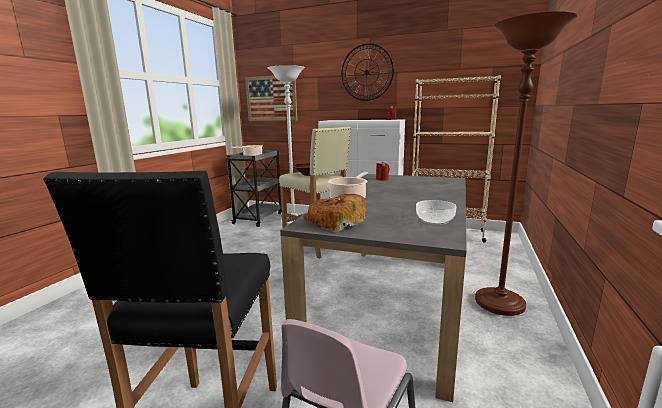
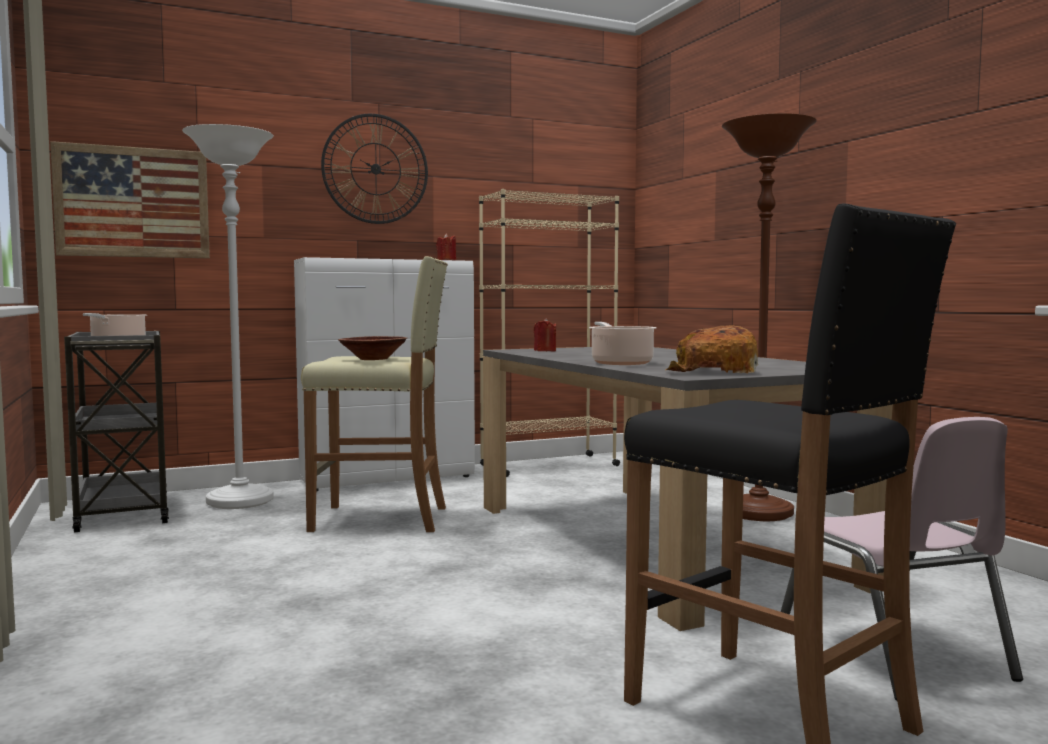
camera: 45 degrees left, 10 degrees down
bowl [416,200,456,225] -> none

